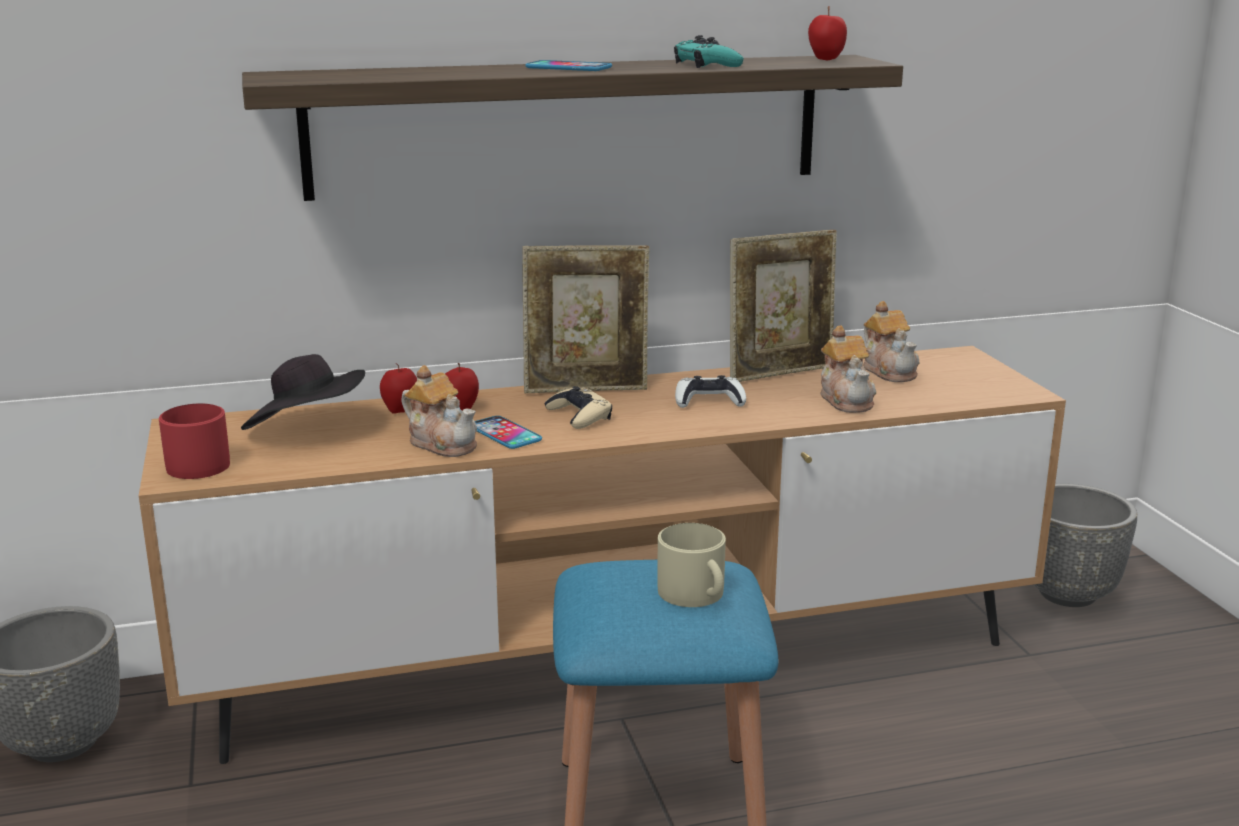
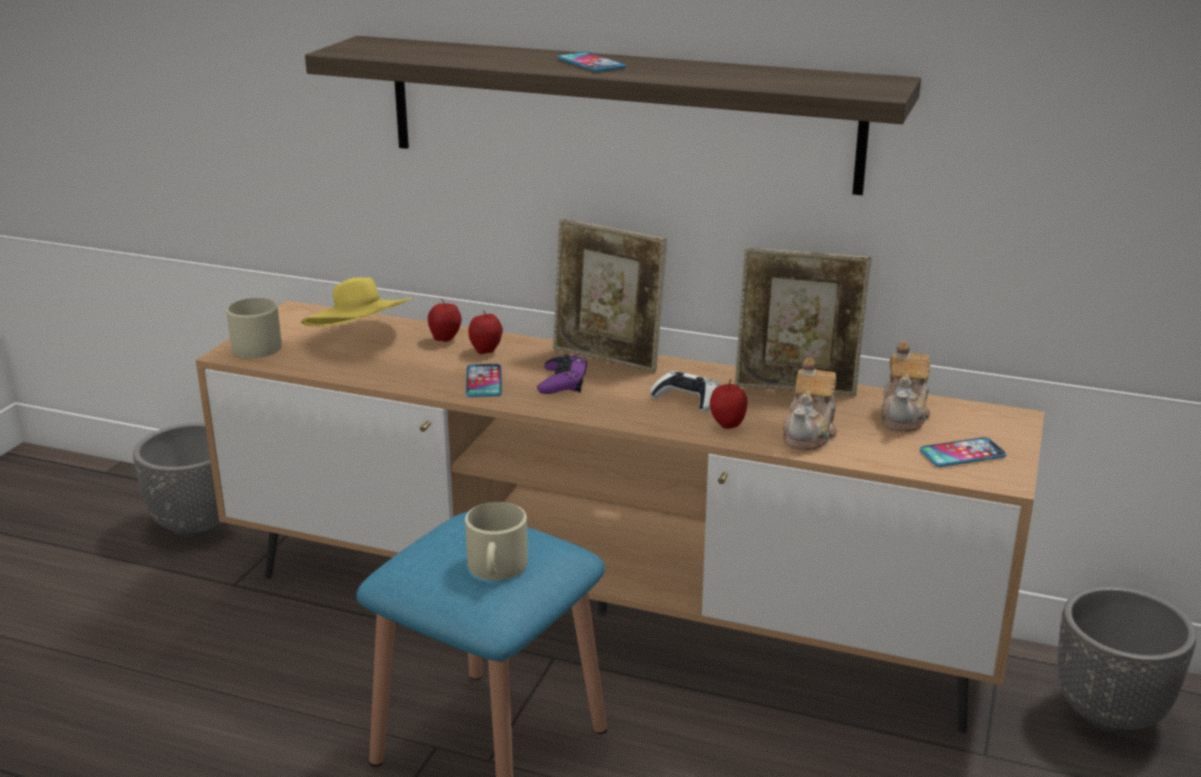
camera: 35 degrees right, 5 degrees up
red mug [159,403,230,479] -> beige mug [226,298,282,358]
black hat [241,354,365,430] -> yellow hat [301,277,412,327]
teapot [402,365,477,457] -> none
beige game controller [545,386,612,429] -> purple game controller [537,354,587,394]
turquoise game controller [674,35,744,68] -> none
apple [808,6,847,60] -> apple moved to [710,379,747,429]
none -> phone [920,437,1006,467]

